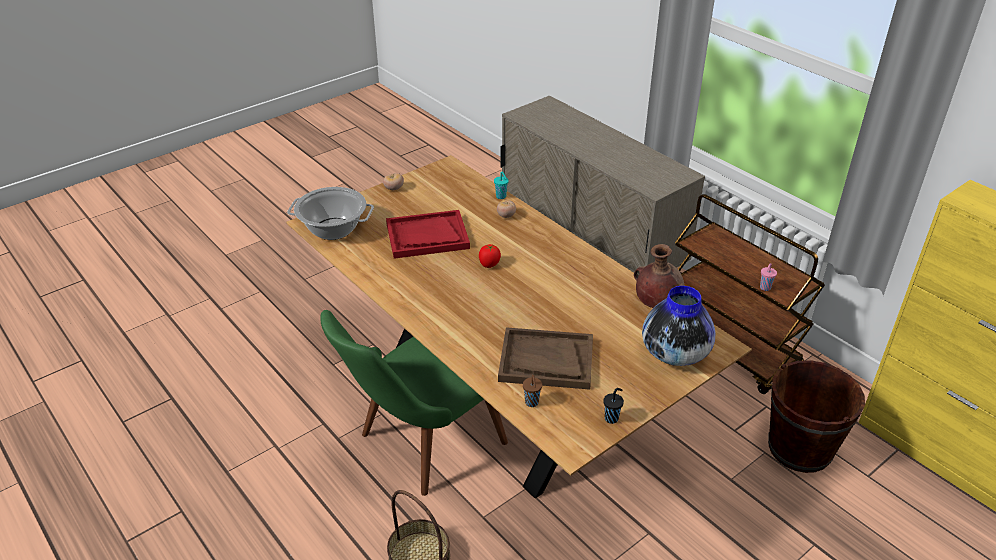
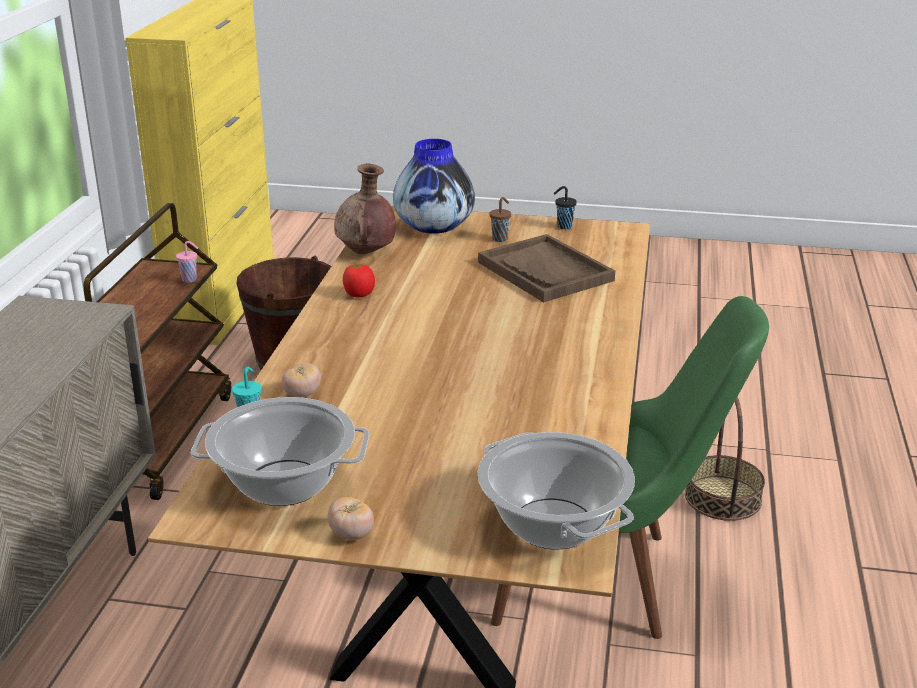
camera: 130 degrees left, 10 degrees down
red tray [386,210,470,259] -> none
tomato [479,244,501,268] -> tomato moved to [343,263,375,297]
brown cup [523,375,542,407] -> brown cup moved to [490,197,511,242]
none -> cooking pot [191,397,369,506]

